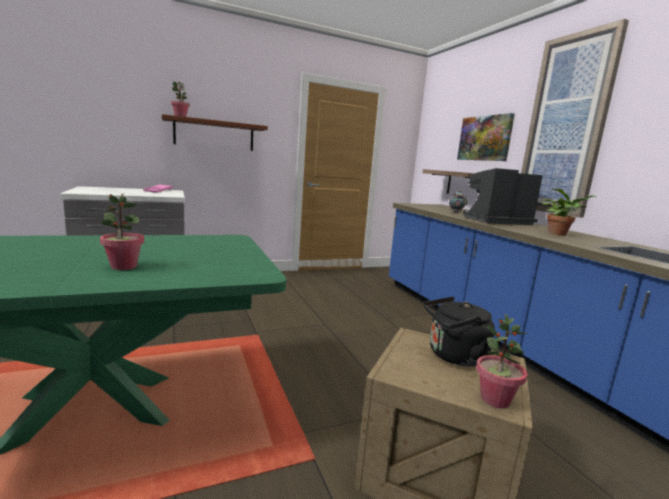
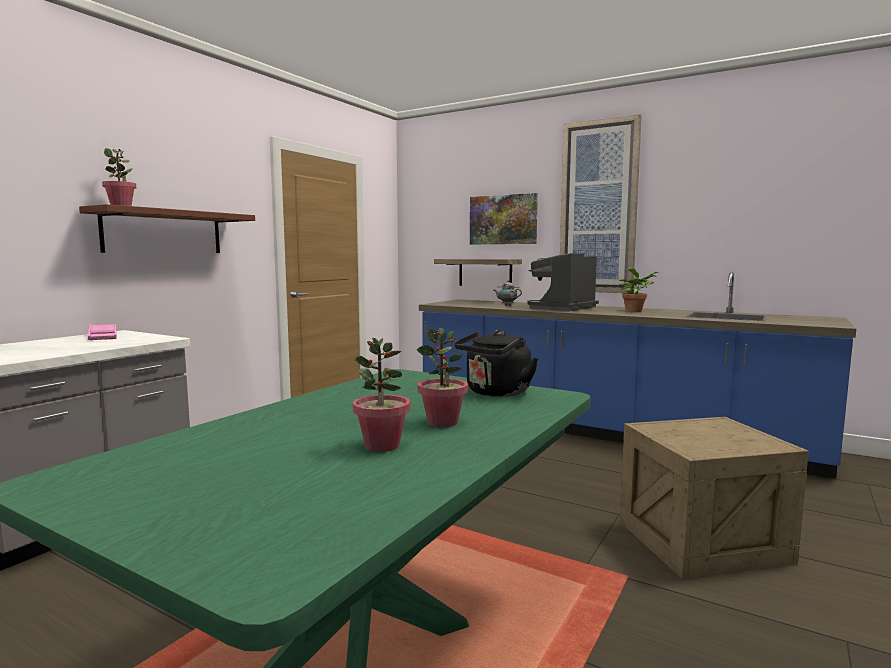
camera: 35 degrees left, 5 degrees down
black kettle [424,297,495,367] -> black kettle moved to [454,330,538,397]
potted plant [476,314,528,409] -> potted plant moved to [353,338,410,452]

